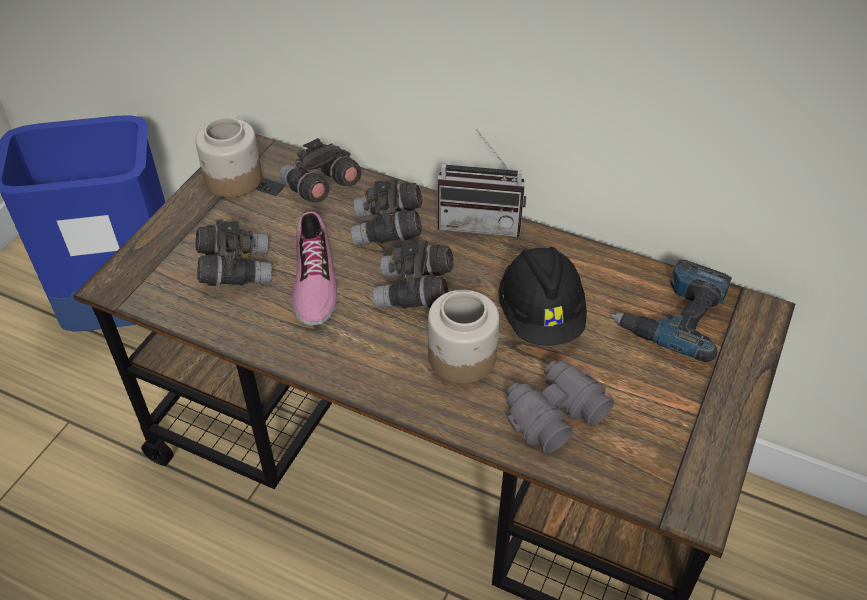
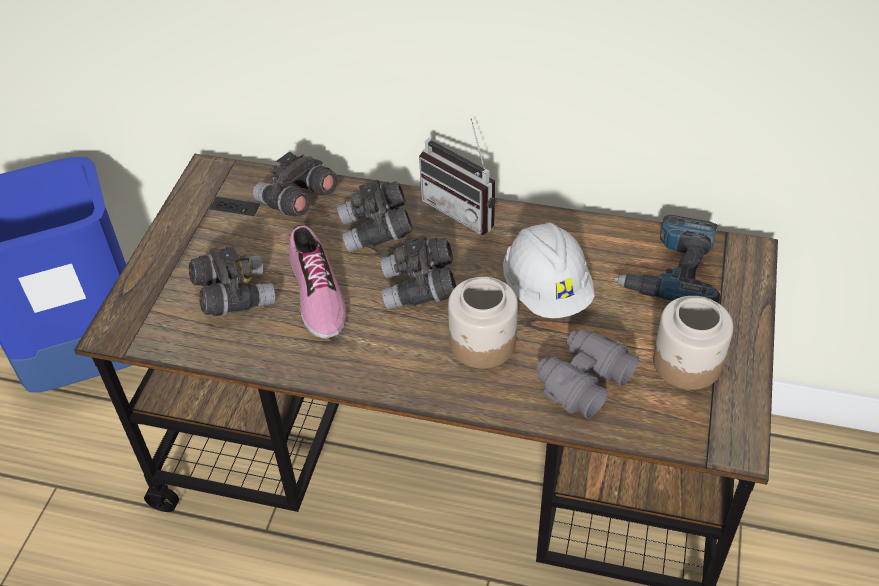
camera: 10 degrees left, 0 degrees up
jar [195,117,262,197] -> jar moved to [653,296,733,390]
radio [437,129,526,237] -> radio turned 45 degrees clockwise [419,118,496,235]
black hard hat [498,247,587,345] -> white hard hat [503,222,595,318]

